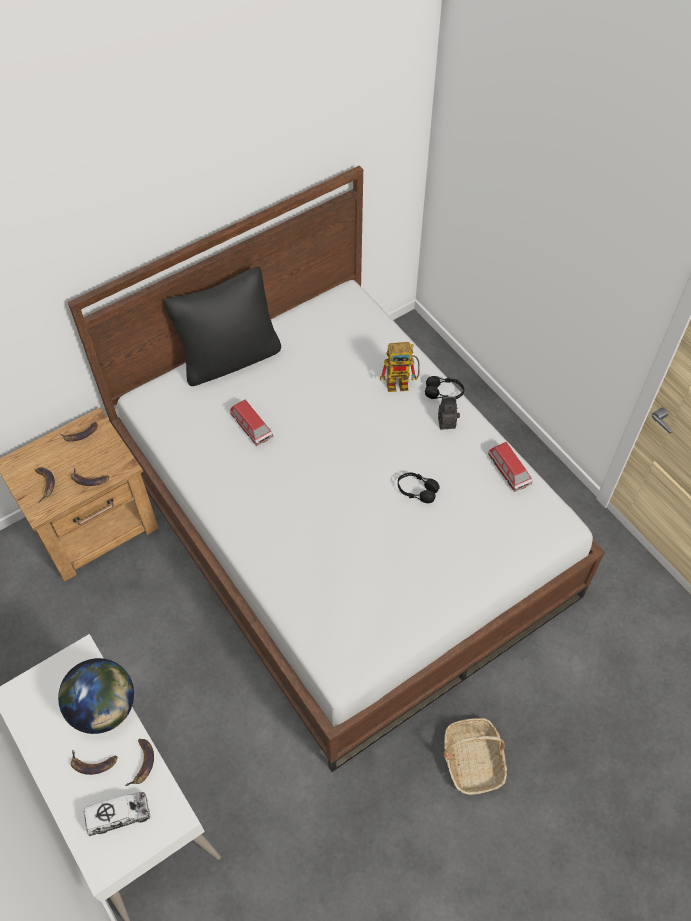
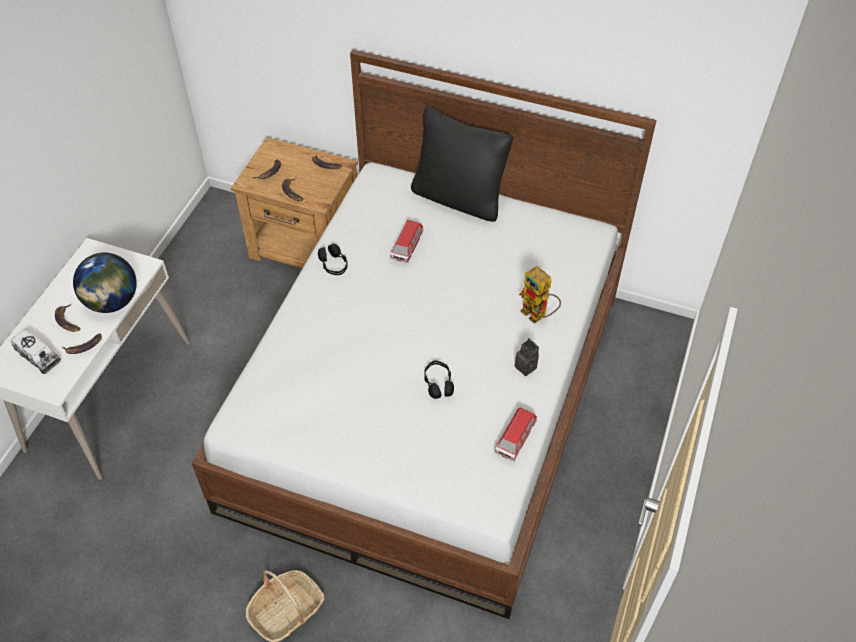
camera: 55 degrees right, 5 degrees down
black headphones [425,376,465,399] -> black headphones moved to [318,244,348,275]

